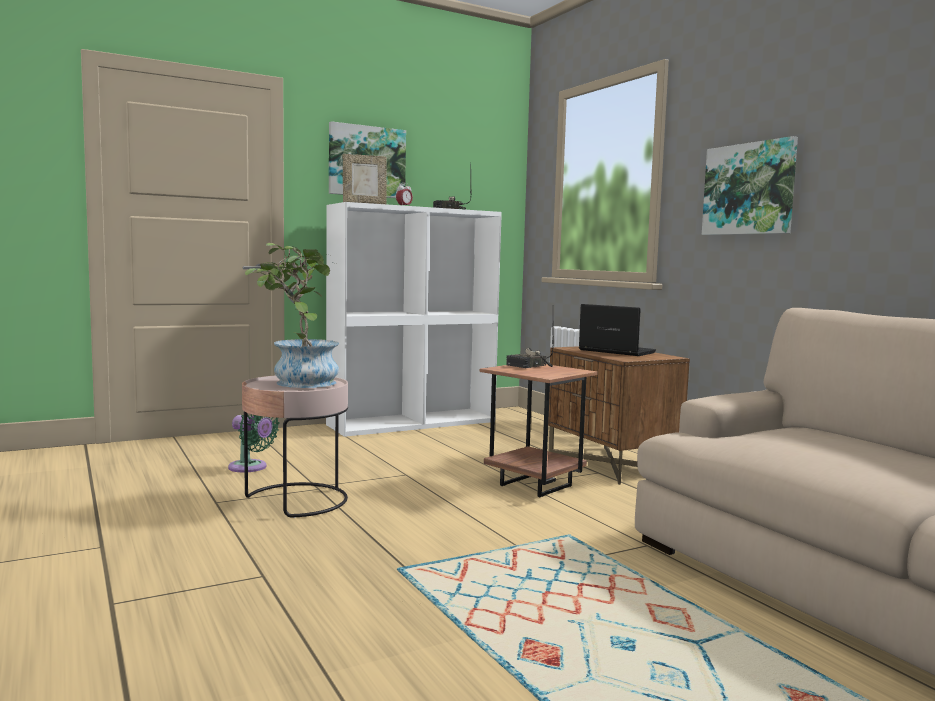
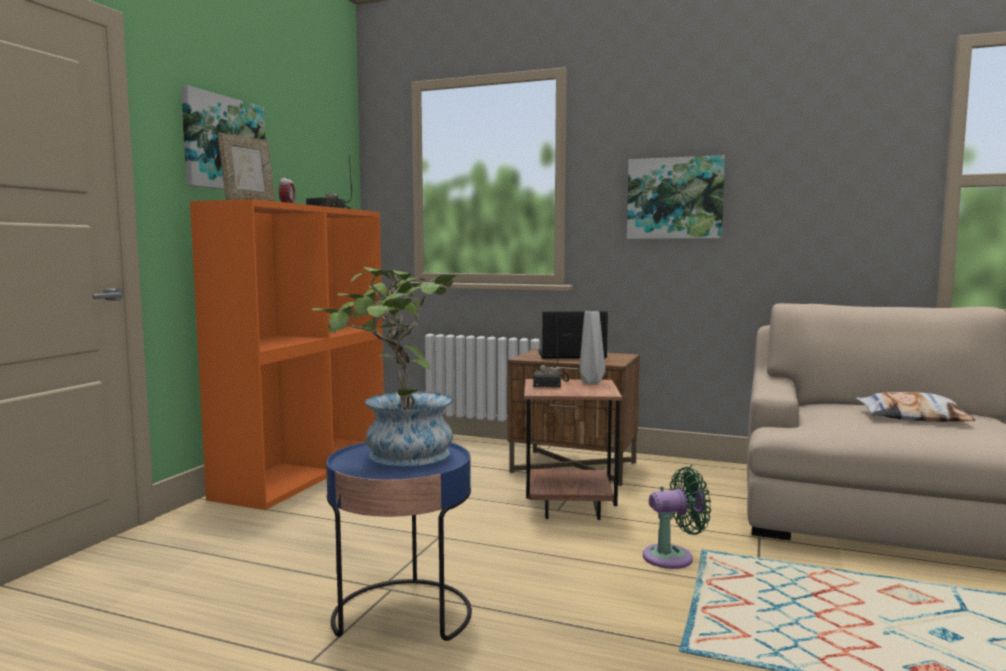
camera: 40 degrees left, 0 degrees up
green fan [228,414,280,472] -> green fan moved to [643,467,711,569]
pink side table [242,375,348,518] -> blue side table [326,442,472,641]
white bookcase [326,202,502,437] -> orange bookcase [190,199,384,510]
none -> grey vase [579,311,605,384]
none -> pillow [856,392,975,422]

